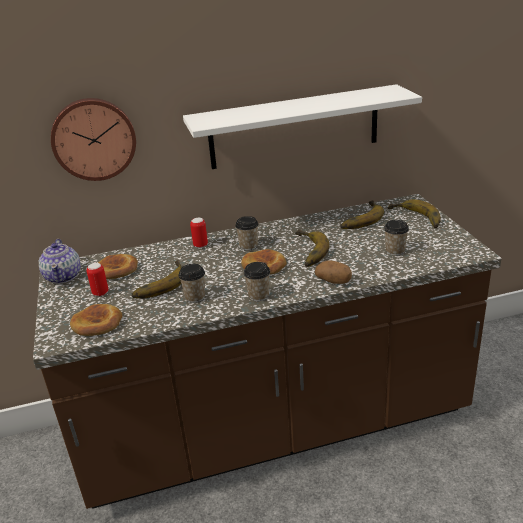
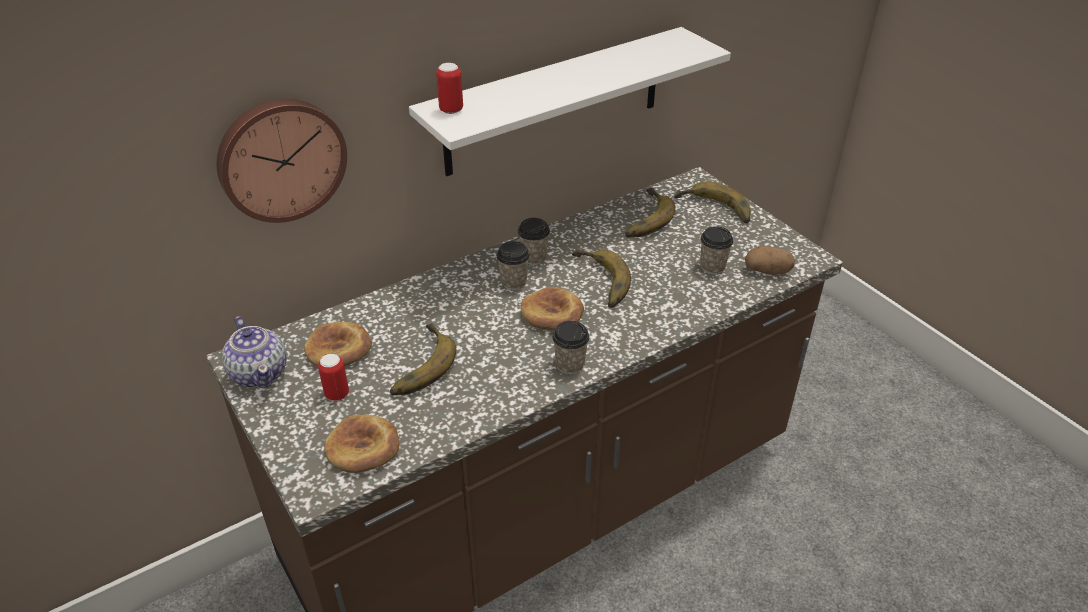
camera: 20 degrees left, 10 degrees up
cup [178,264,205,303] -> cup moved to [518,218,550,265]
can [190,218,208,248] -> can moved to [436,63,463,114]
potato [315,260,352,284] -> potato moved to [745,246,795,275]

